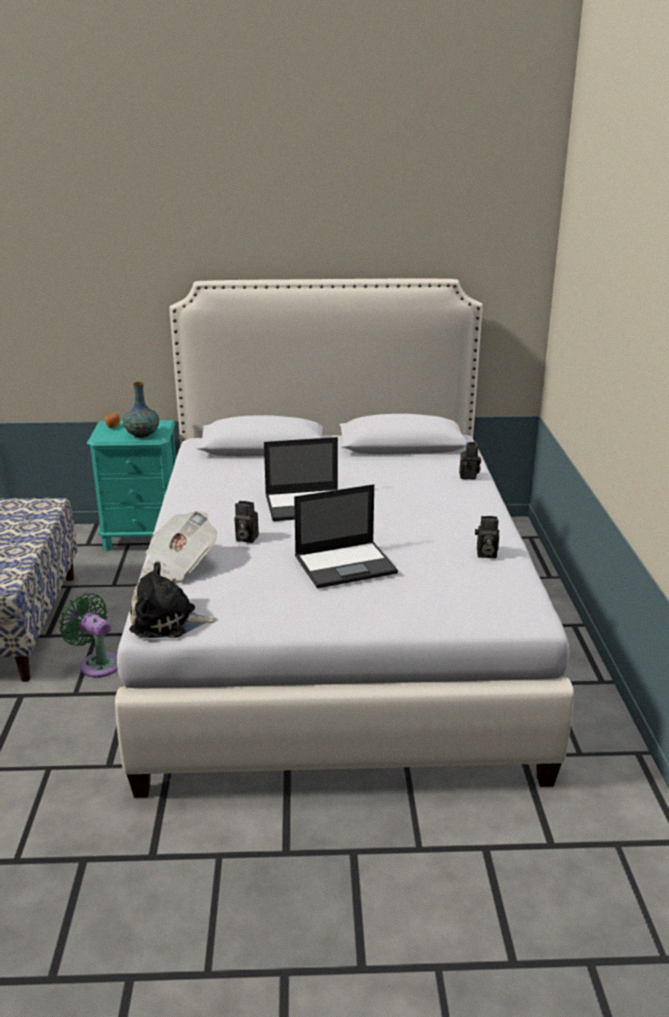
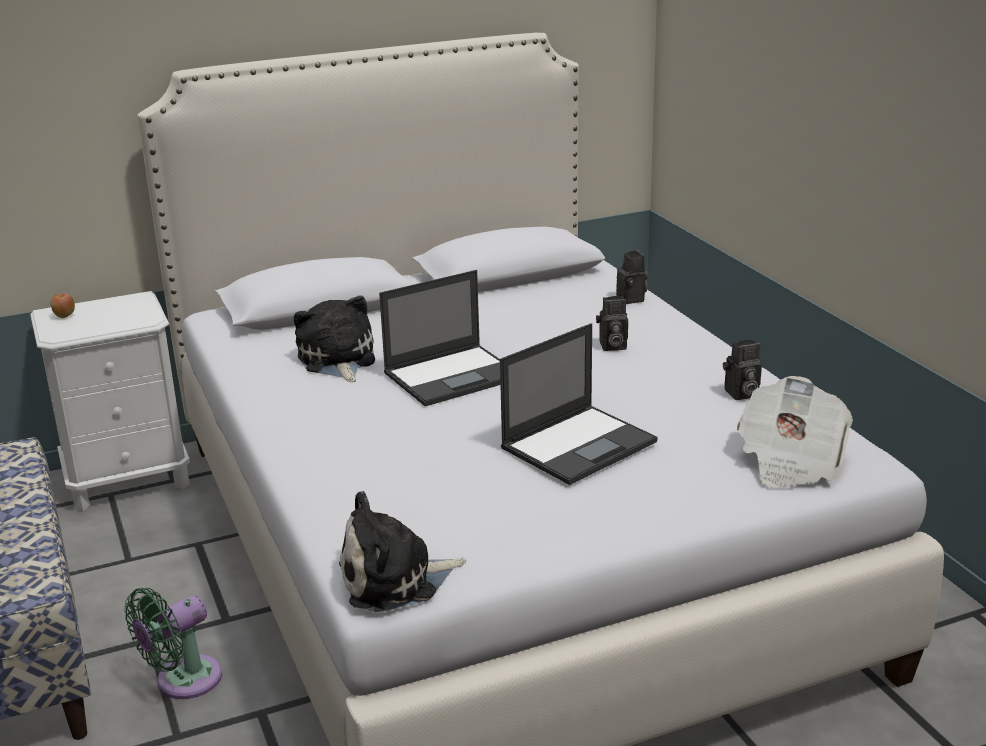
camera: 20 degrees left, 0 degrees up
green fan [59,593,118,678] -> green fan turned 60 degrees counterclockwise [124,588,222,699]
turquoise nightstand [87,420,176,551] -> white nightstand [30,291,190,511]
vase [123,382,159,438] -> none
newspaper [140,511,217,581] -> newspaper moved to [737,376,853,488]
camera [234,501,259,543] -> camera moved to [596,296,628,351]
none -> plush toy [294,295,375,382]

